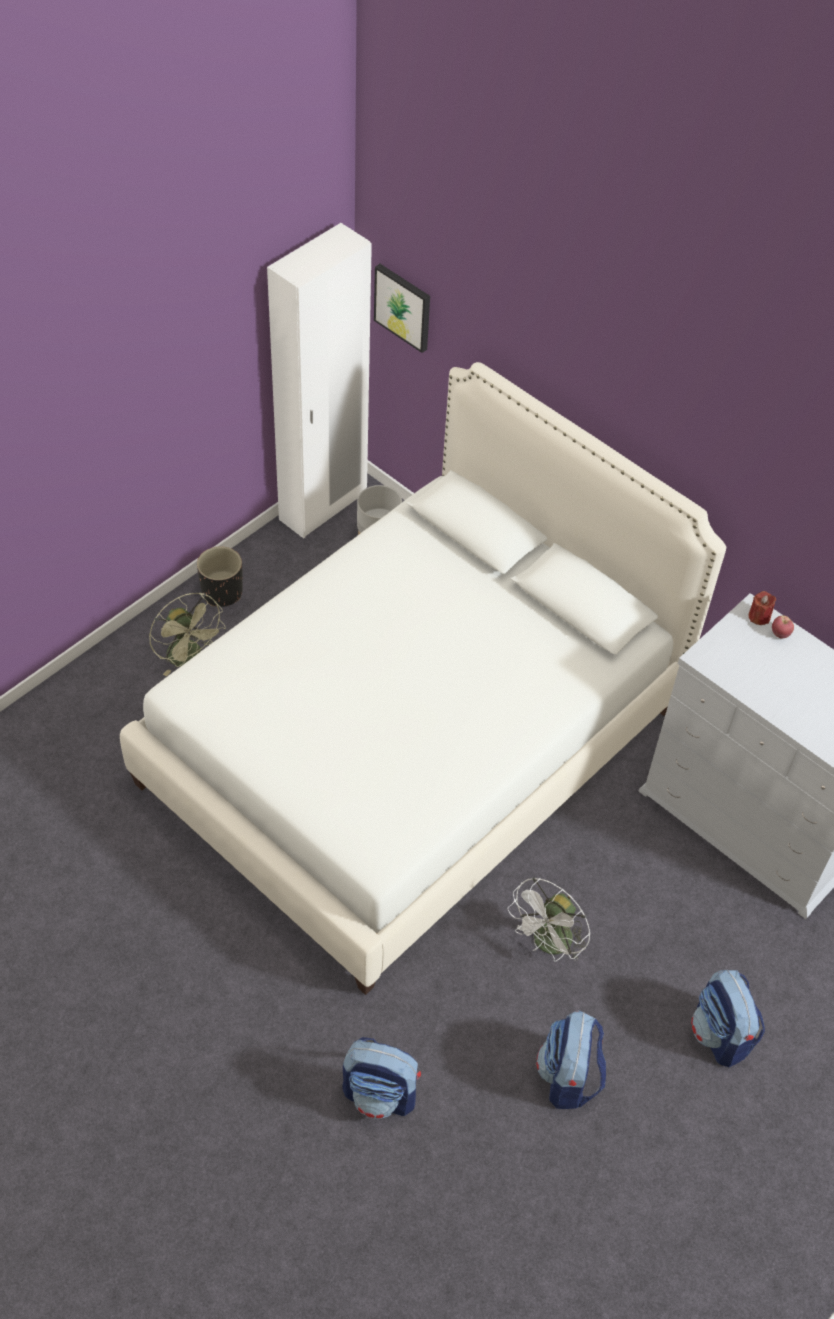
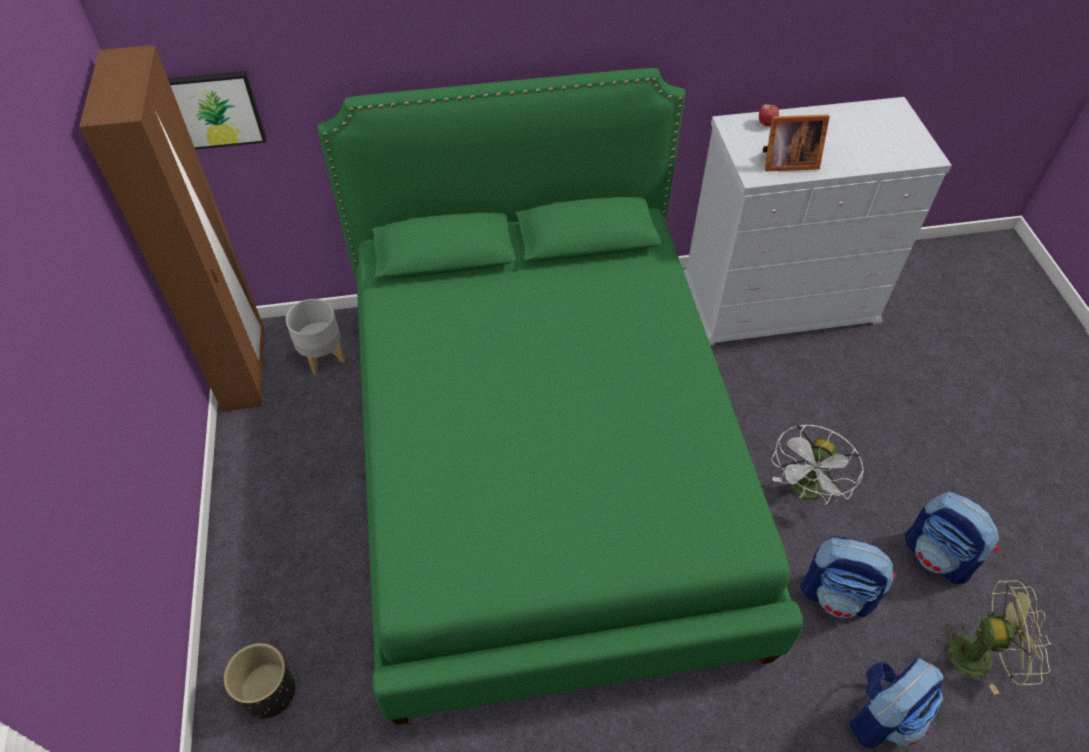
camera: 50 degrees left, 0 degrees up
white bed [120,362,726,995] -> green bed [317,68,803,725]
green fan [149,593,226,676] -> green fan moved to [933,580,1051,695]
black planter [197,546,242,607] -> black planter moved to [224,643,295,718]
white wardrobe [267,223,372,539] -> brown wardrobe [79,45,265,411]
white fan [507,877,590,962] -> white fan turned 45 degrees clockwise [771,424,864,505]
backpack [691,970,765,1067] -> backpack moved to [800,536,897,618]
red candle [748,591,776,625] -> none
none -> picture frame [763,115,830,171]

